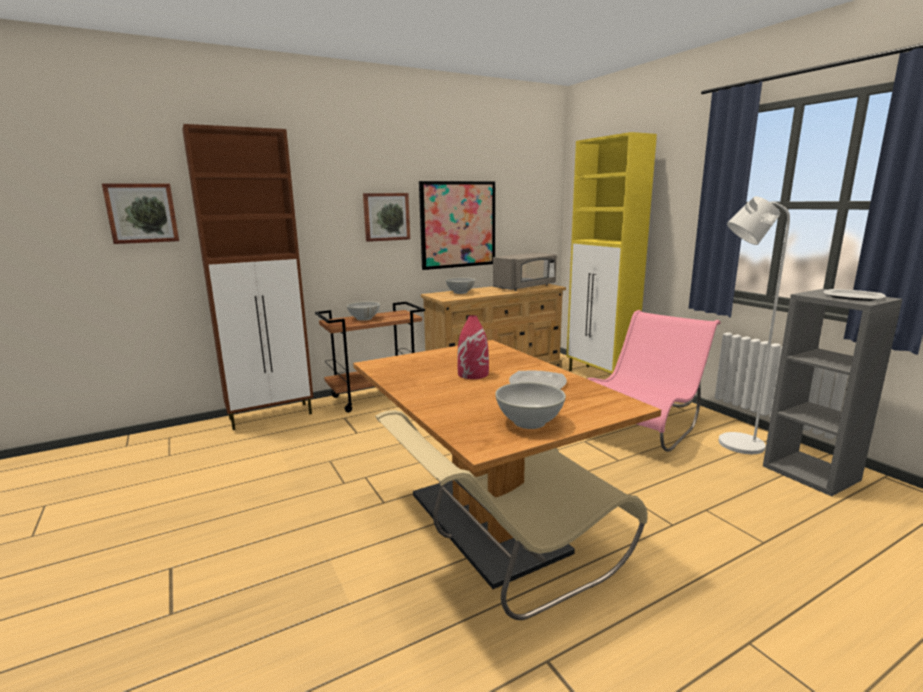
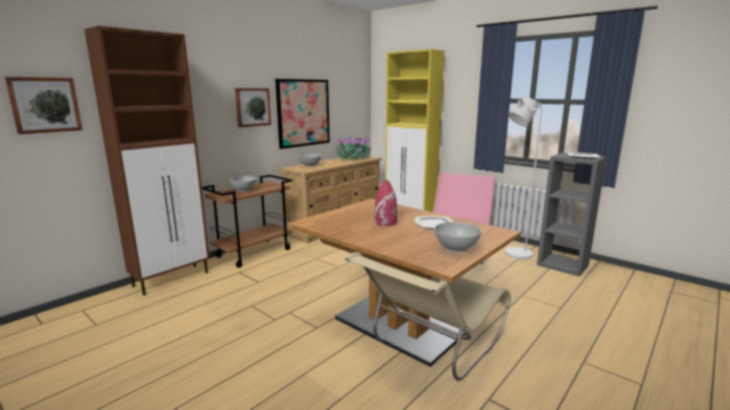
camera: 20 degrees left, 0 degrees up
grey microwave [493,252,557,291] -> potted plant [334,136,372,161]

